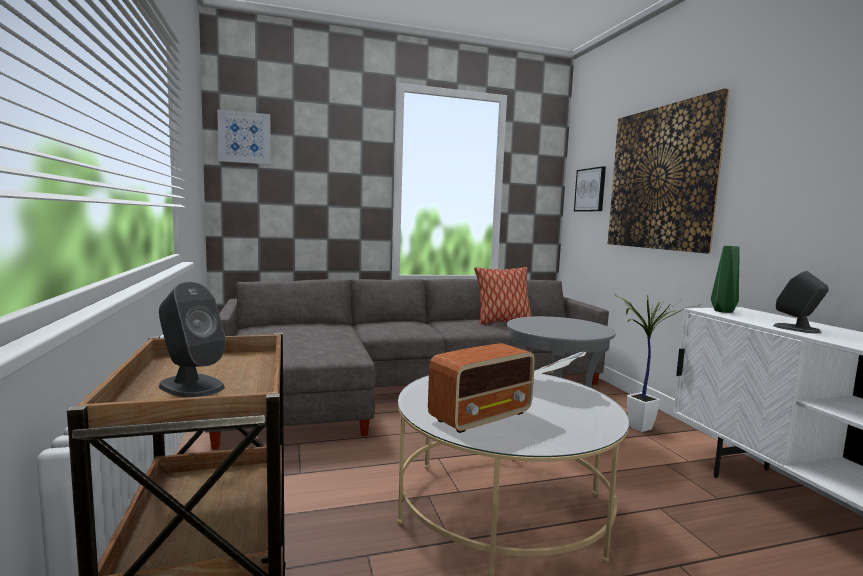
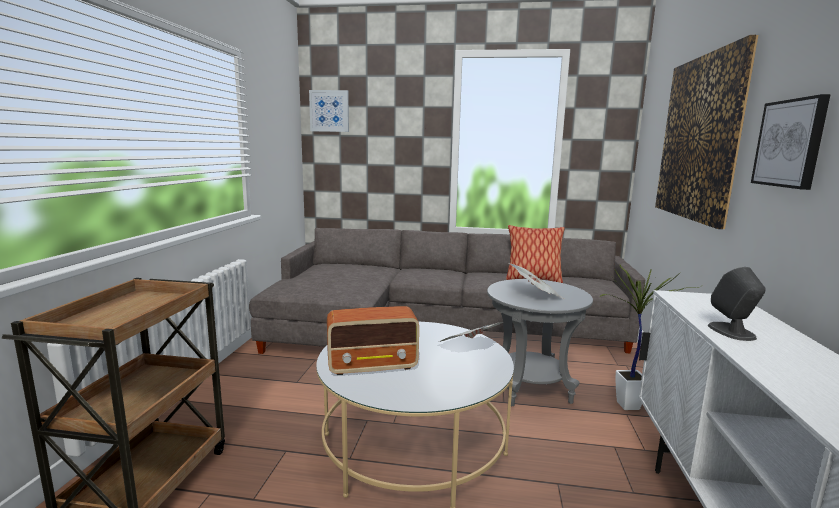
camera: 25 degrees right, 5 degrees up
grey speaker [159,282,226,398] -> none
picture [574,166,606,211] -> picture moved to [751,94,831,190]
green vase [711,246,740,313] -> none
none -> newspaper [509,263,564,299]

